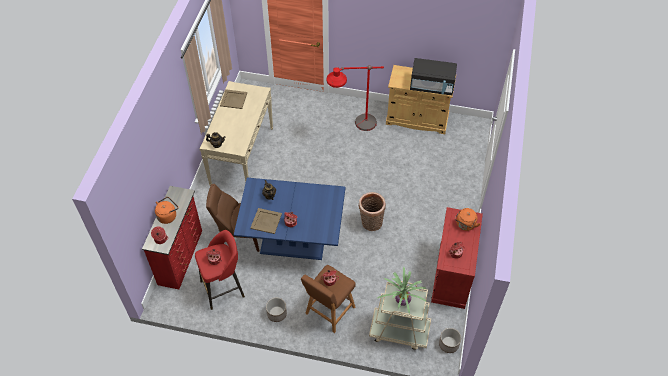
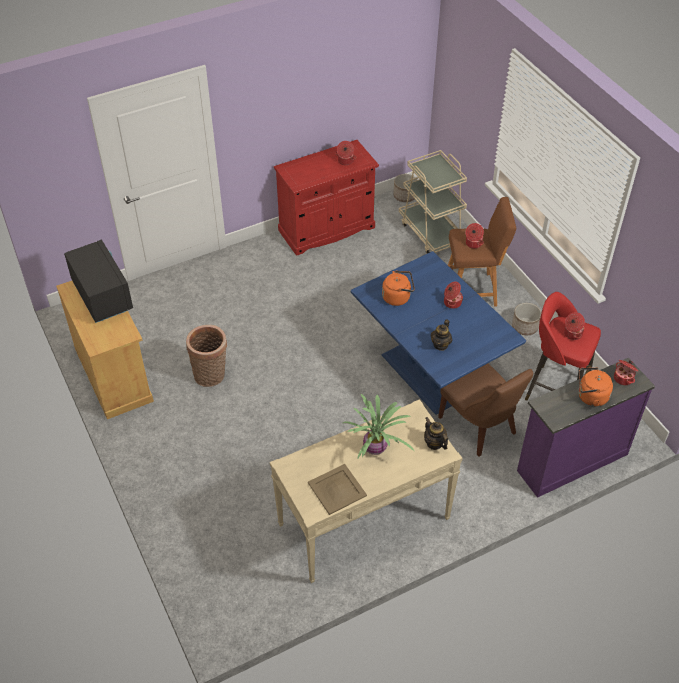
camera: 130 degrees left, 5 degrees down
red dresser [142,186,202,289] -> purple dresser [517,358,655,498]
beige tray [250,208,282,234] -> none
red floor lamp [326,65,384,131] -> none
basket [359,192,386,231] -> basket moved to [186,325,227,387]
potted plant [378,267,427,314] -> potted plant moved to [343,394,414,460]
orange kettle [455,208,481,231] -> orange kettle moved to [382,271,415,306]

